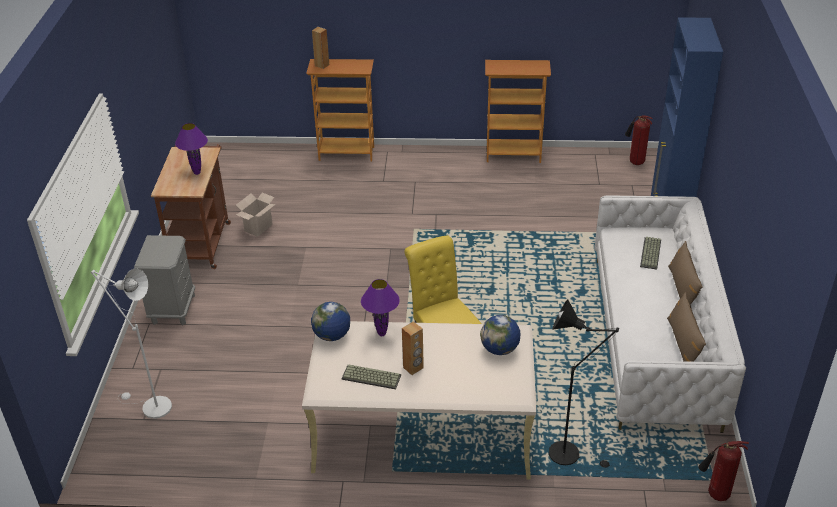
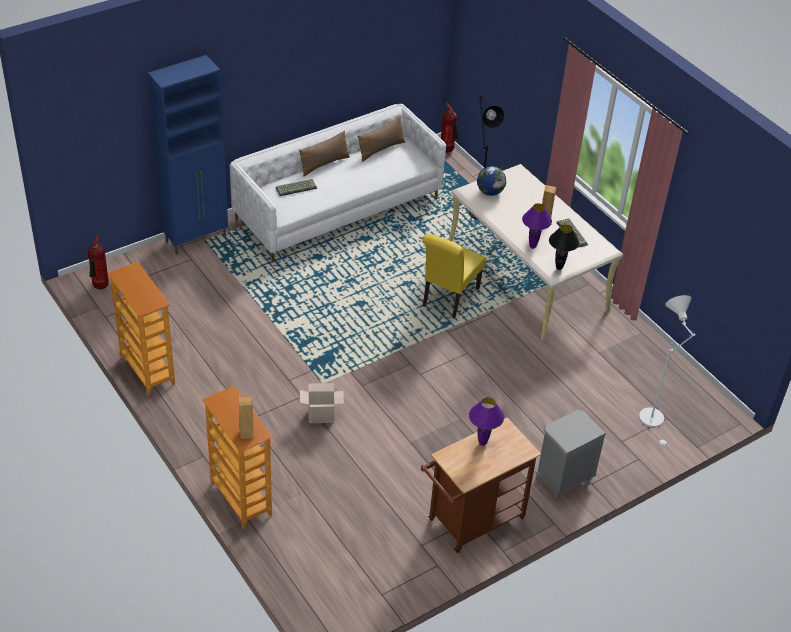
camera: 130 degrees left, 5 degrees up
cardboard box [236,193,276,237] -> cardboard box moved to [300,383,344,423]
globe [311,302,350,341] -> black table lamp [549,224,579,270]

